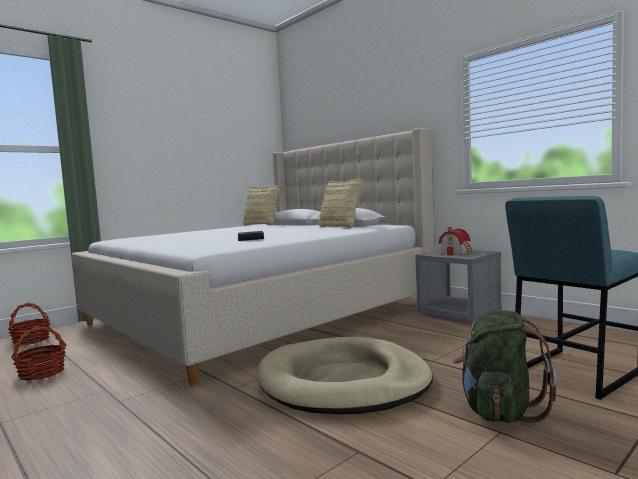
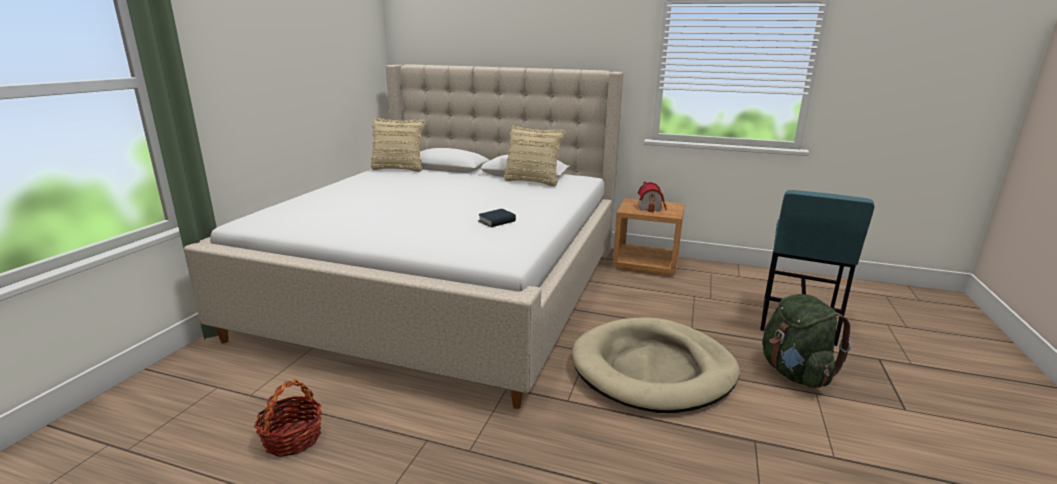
camera: 30 degrees left, 15 degrees up
basket [8,303,50,345] -> none
grey nightstand [416,250,502,324] -> brown nightstand [612,198,685,276]

